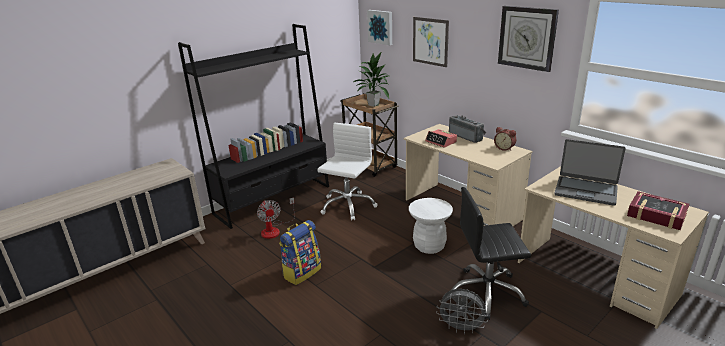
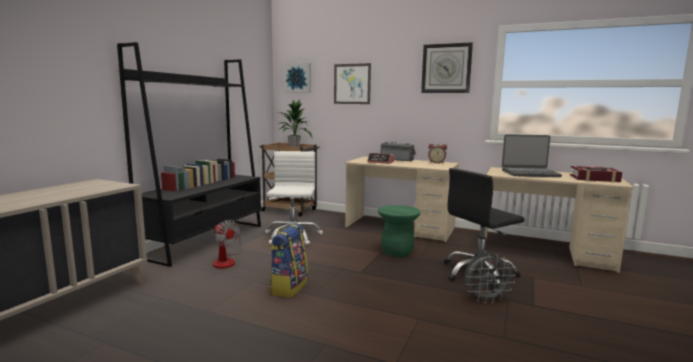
camera: 25 degrees left, 15 degrees down
white stool [409,198,453,254] -> green stool [378,205,421,257]

